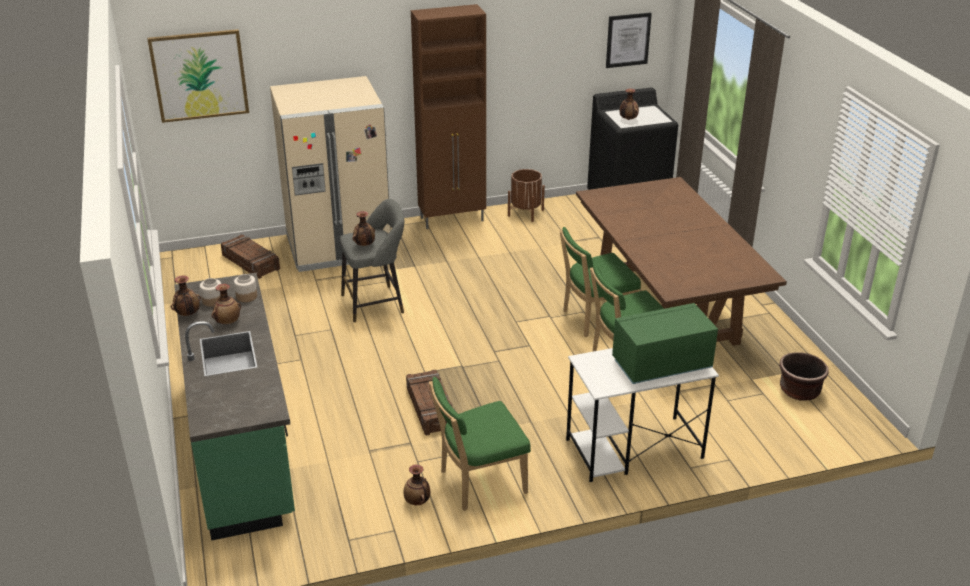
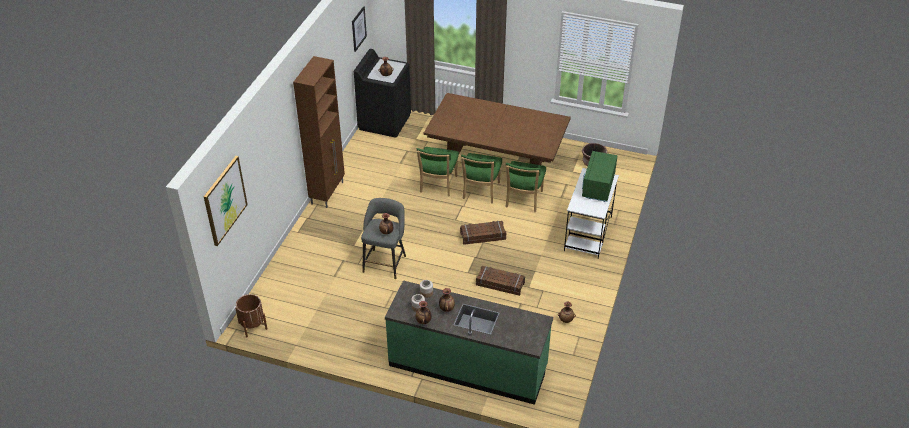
camera: 55 degrees left, 10 degrees up
crate [221,235,280,279] -> crate moved to [460,221,506,245]
beige fridge [270,76,391,272] -> none
green chair [429,376,531,511] -> green chair moved to [417,147,459,197]
brown planter [508,169,545,222] -> brown planter moved to [235,294,267,337]

